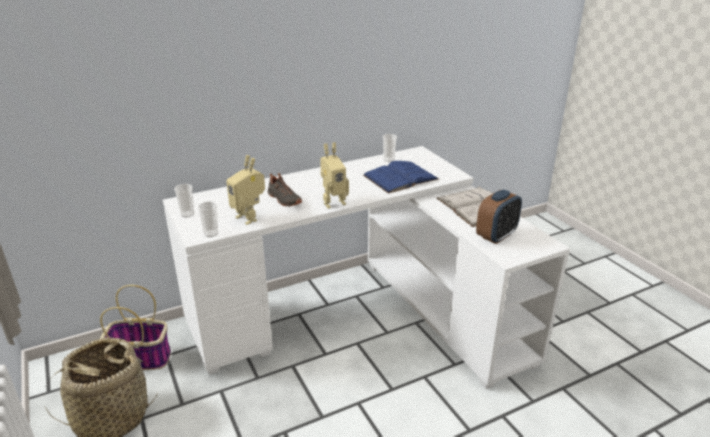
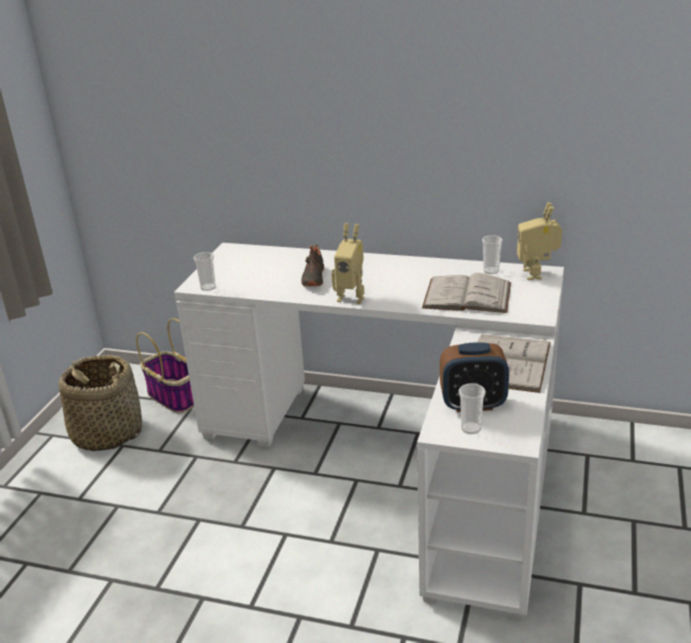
camera: 45 degrees right, 0 degrees up
cup [174,184,194,218] -> cup moved to [459,383,486,434]
toy robot [226,155,265,225] -> toy robot moved to [517,202,562,280]
blue book [363,161,439,194] -> white book [422,273,511,313]

